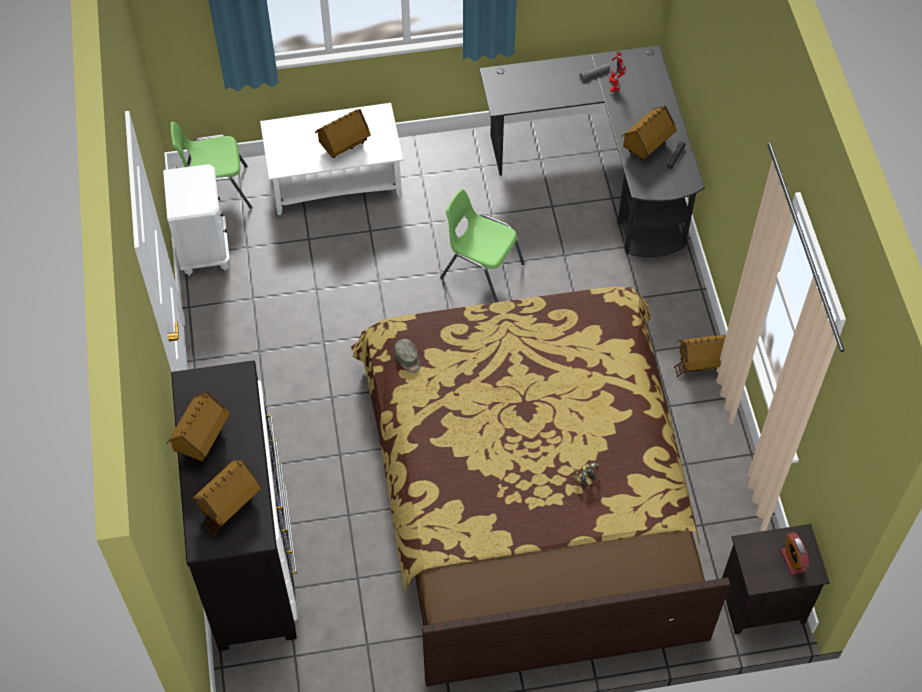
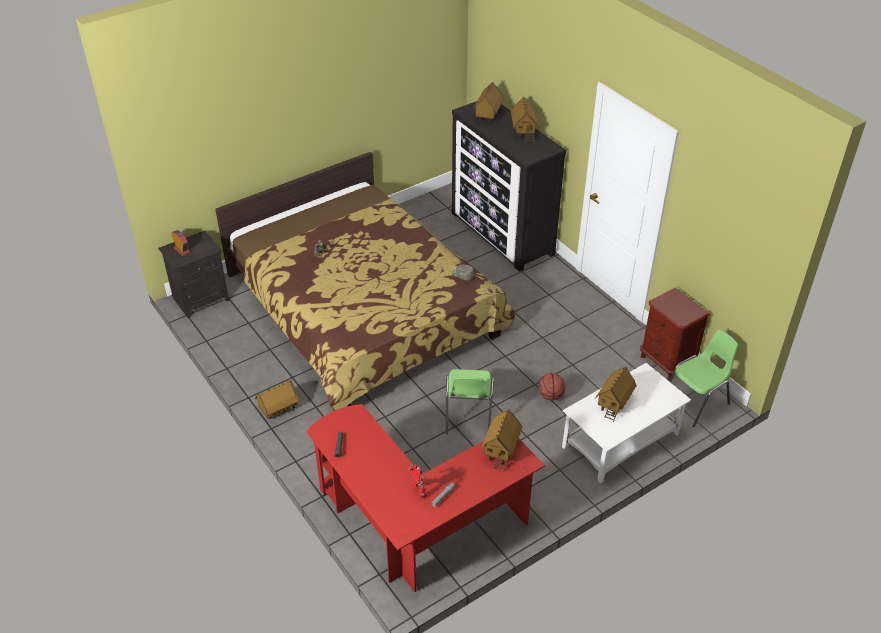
camera: 155 degrees right, 15 degrees down
white nightstand [163,164,230,276] -> brown nightstand [640,288,710,380]
green chair [440,189,525,303] -> green chair turned 90 degrees clockwise [446,369,494,434]
black desk [479,45,705,257] -> red desk [306,404,545,592]
toy house [620,105,677,160] -> toy house moved to [481,409,522,471]
none -> basketball [538,373,566,400]

